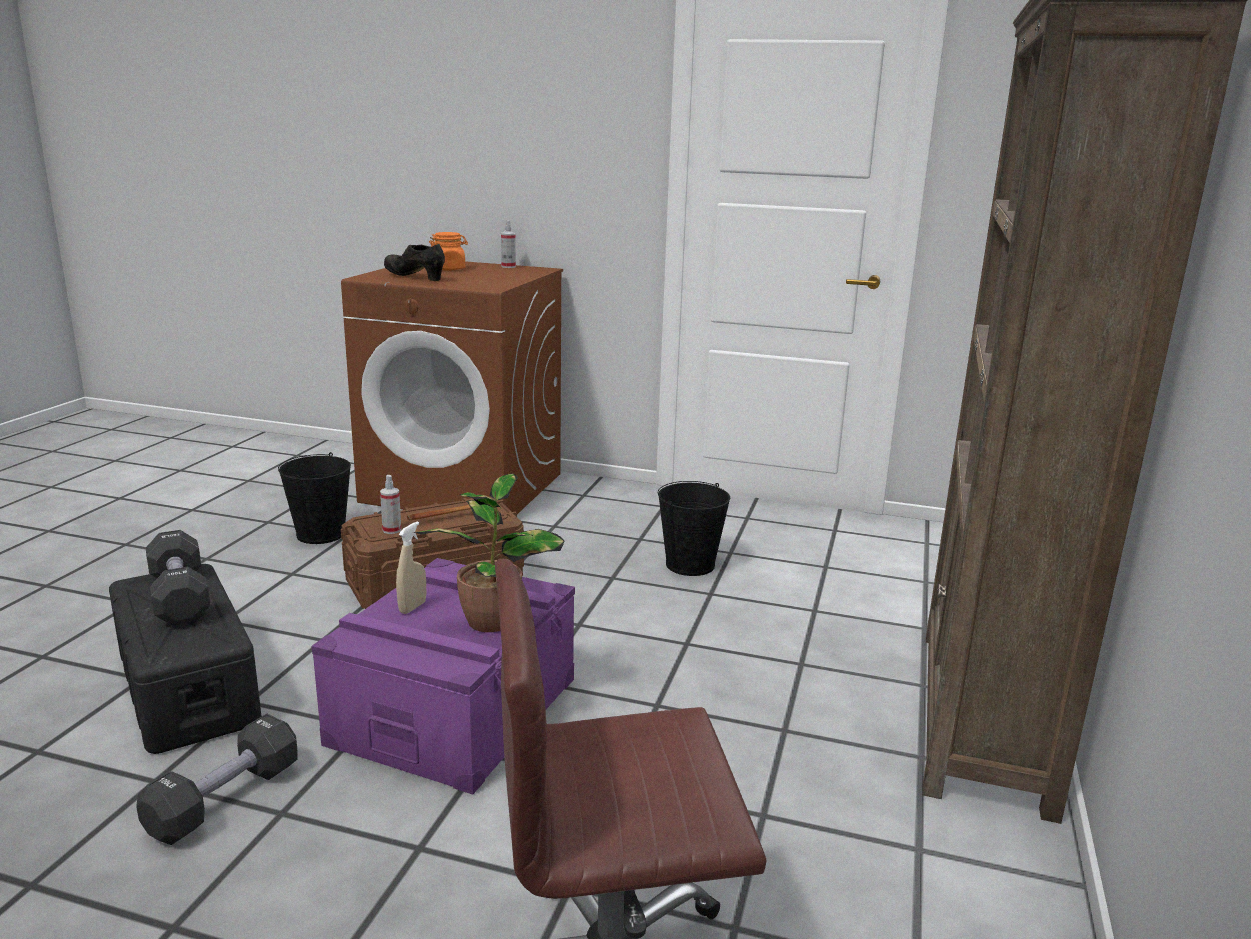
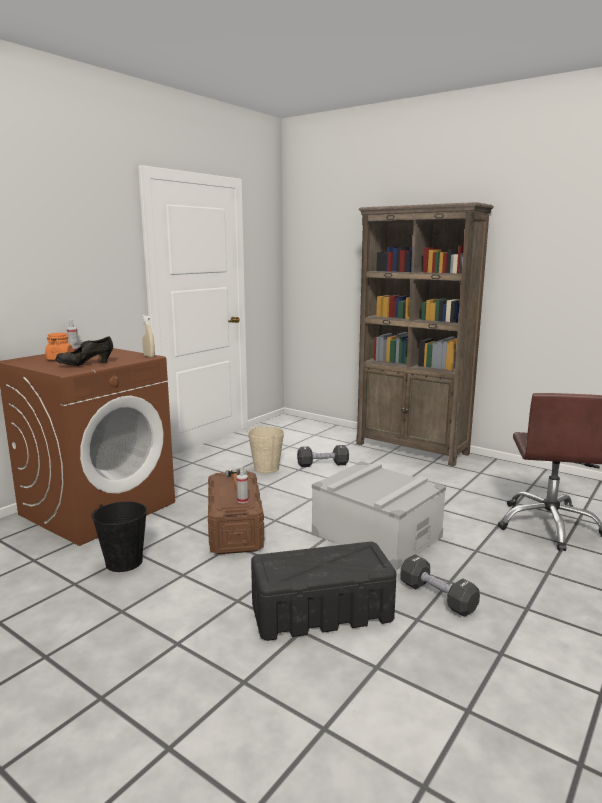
camera: 70 degrees left, 5 degrees down
black dumbbell [146,530,210,626] -> black dumbbell moved to [297,445,349,467]
purple storage box [311,558,575,795] -> grey storage box [312,461,446,570]
beige spray bottle [396,521,426,614] -> beige spray bottle moved to [142,315,155,357]
potted plant [414,474,564,632] -> none
black bucket [658,481,730,576] -> beige bucket [247,425,284,473]

